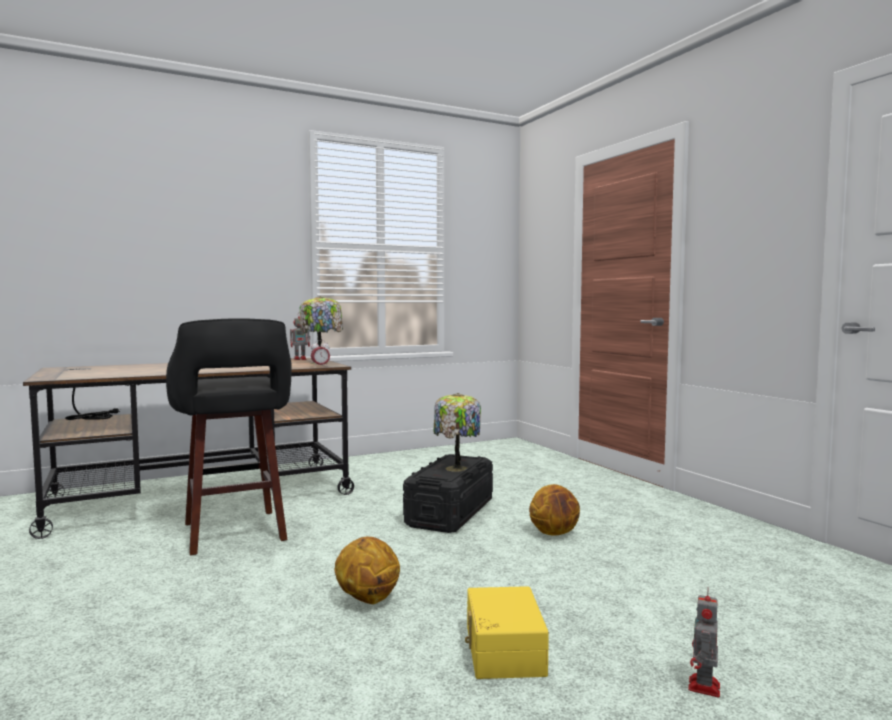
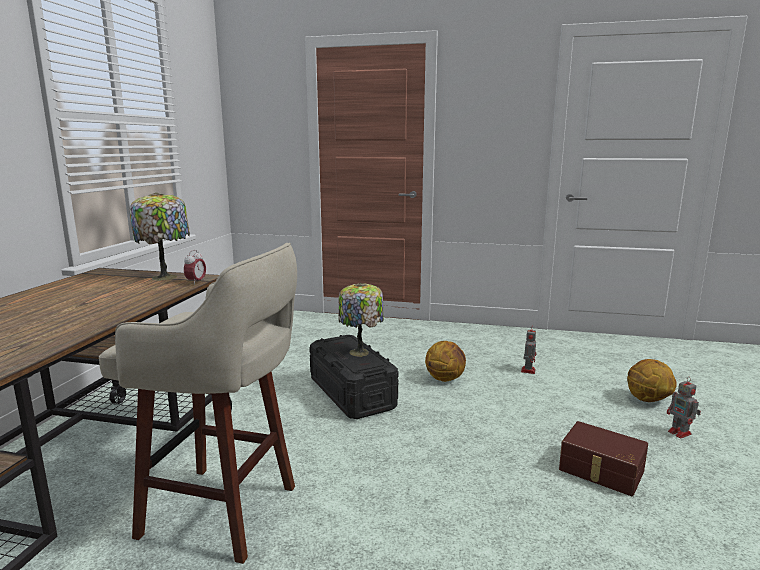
camera: 50 degrees left, 10 degrees up
black stool [166,318,292,555] -> beige stool [99,243,297,564]
toy robot [290,312,311,360] -> toy robot moved to [521,329,537,374]
basketball [334,537,400,604] -> basketball moved to [627,359,677,402]
yellow storage box [465,586,549,679] -> brown storage box [559,421,648,496]

